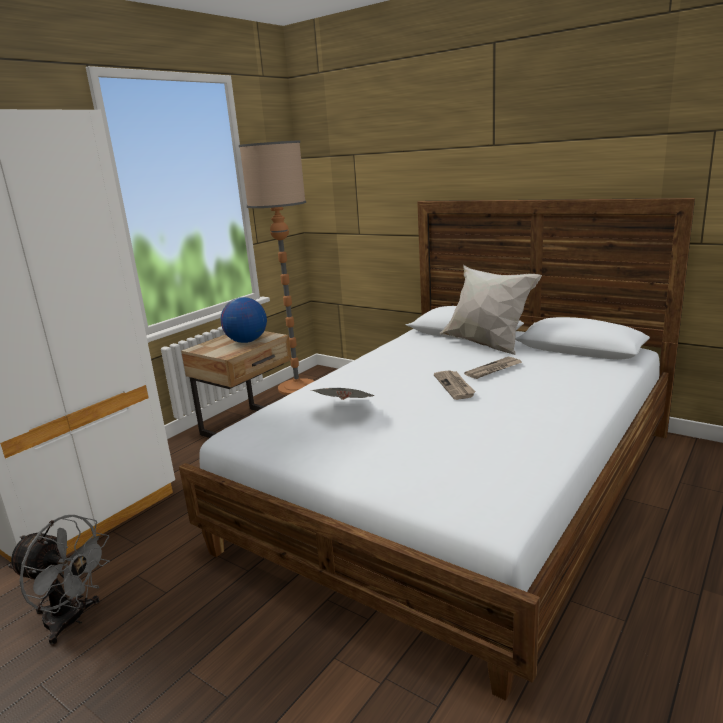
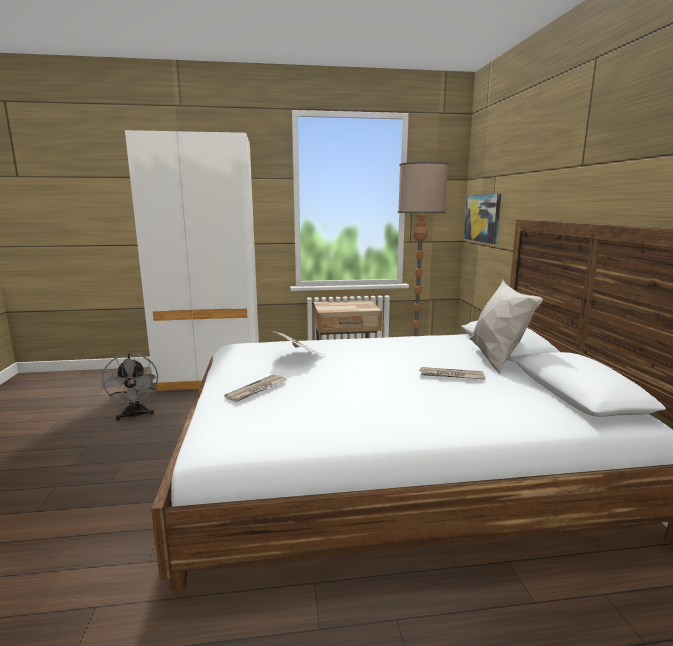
camera: 45 degrees right, 5 degrees down
globe [220,297,267,343] -> none
newspaper [434,370,476,400] -> newspaper moved to [224,374,287,402]
none -> picture [464,194,501,244]

